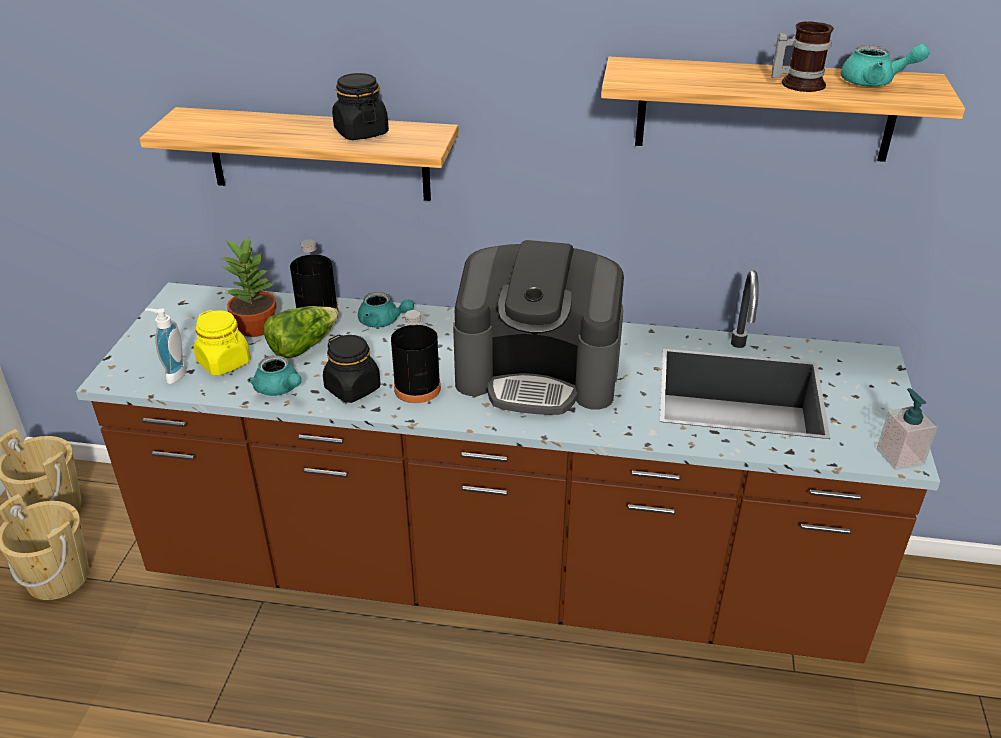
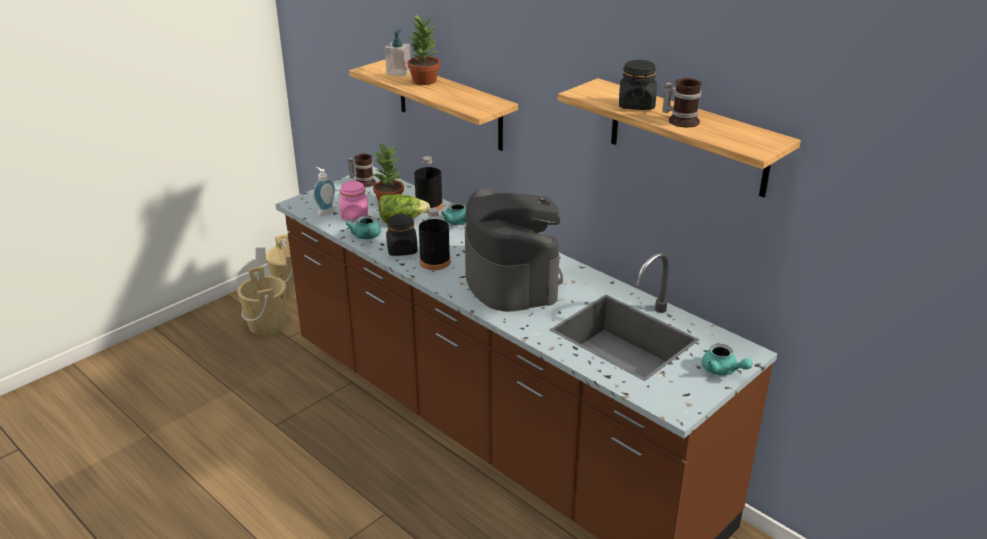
camera: 35 degrees right, 5 degrees down
yellow jar [193,310,251,376] -> pink jar [340,180,368,220]
black jar [332,73,389,140] -> black jar moved to [619,60,657,110]
coffee machine [453,240,624,415] -> coffee machine turned 150 degrees counterclockwise [465,189,563,312]
turquoise teapot [841,44,930,86] -> turquoise teapot moved to [702,344,753,376]
soap dispenser [877,388,938,470] -> soap dispenser moved to [385,29,411,76]
none -> mug [348,154,376,187]
none -> potted plant [408,14,440,85]

